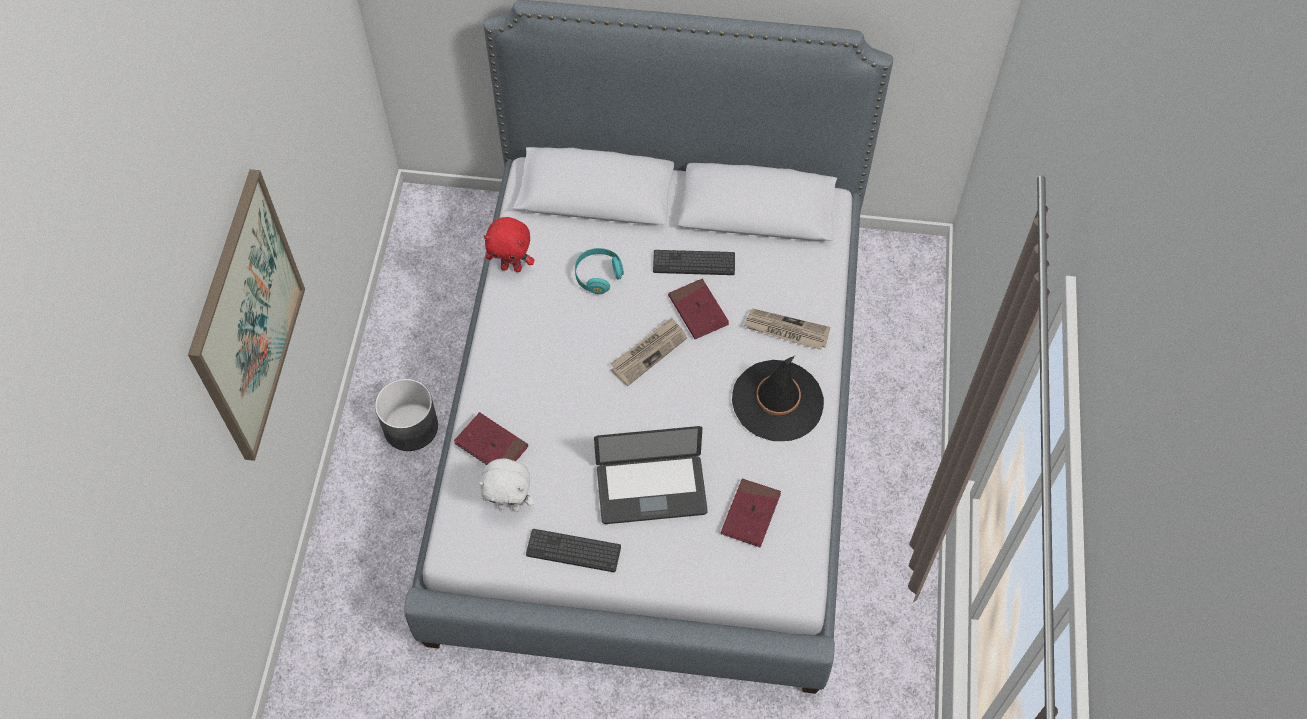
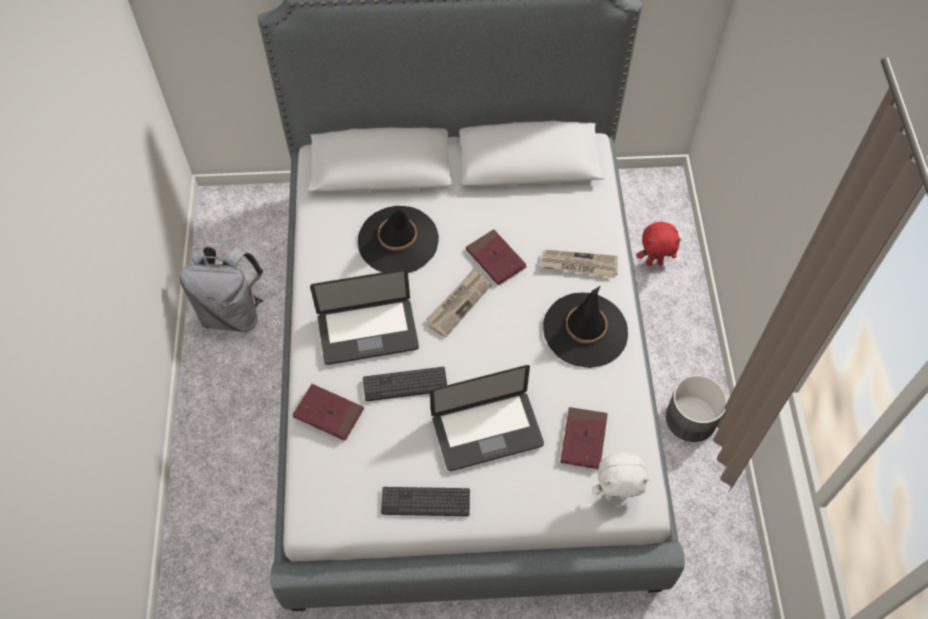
camera: 10 degrees left, 0 degrees up
picture [188,169,305,461] -> none
grey planter [375,379,438,451] -> grey planter moved to [666,375,727,442]
white plush toy [479,458,535,512] -> white plush toy moved to [592,453,649,501]
red plush toy [484,217,534,272] -> red plush toy moved to [637,222,681,266]
turquoise headphones [575,248,624,294] -> black hat [358,206,439,273]
keyboard [653,250,735,275] -> keyboard moved to [363,367,447,401]
none -> grey backpack [180,246,263,332]
none -> laptop [310,269,419,365]

